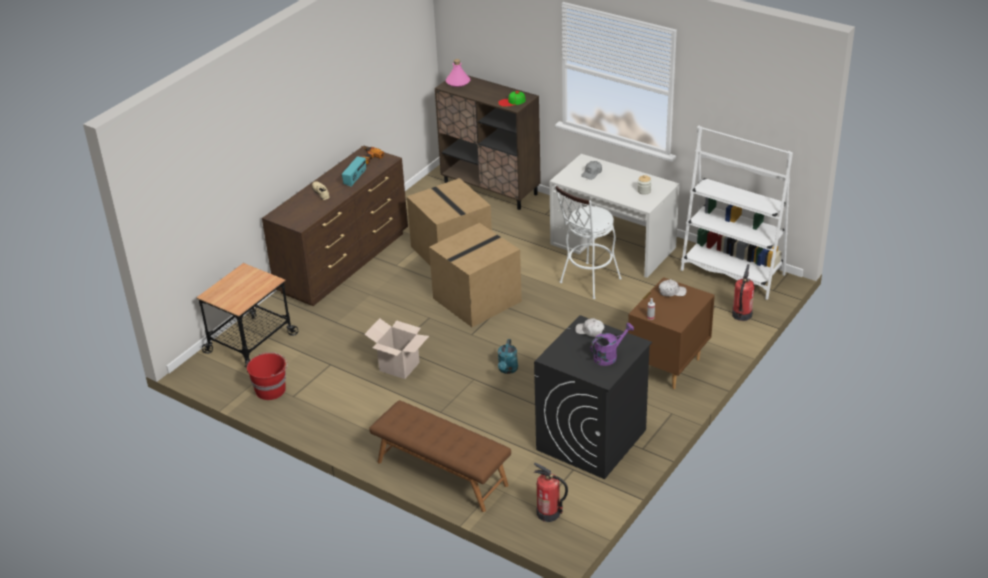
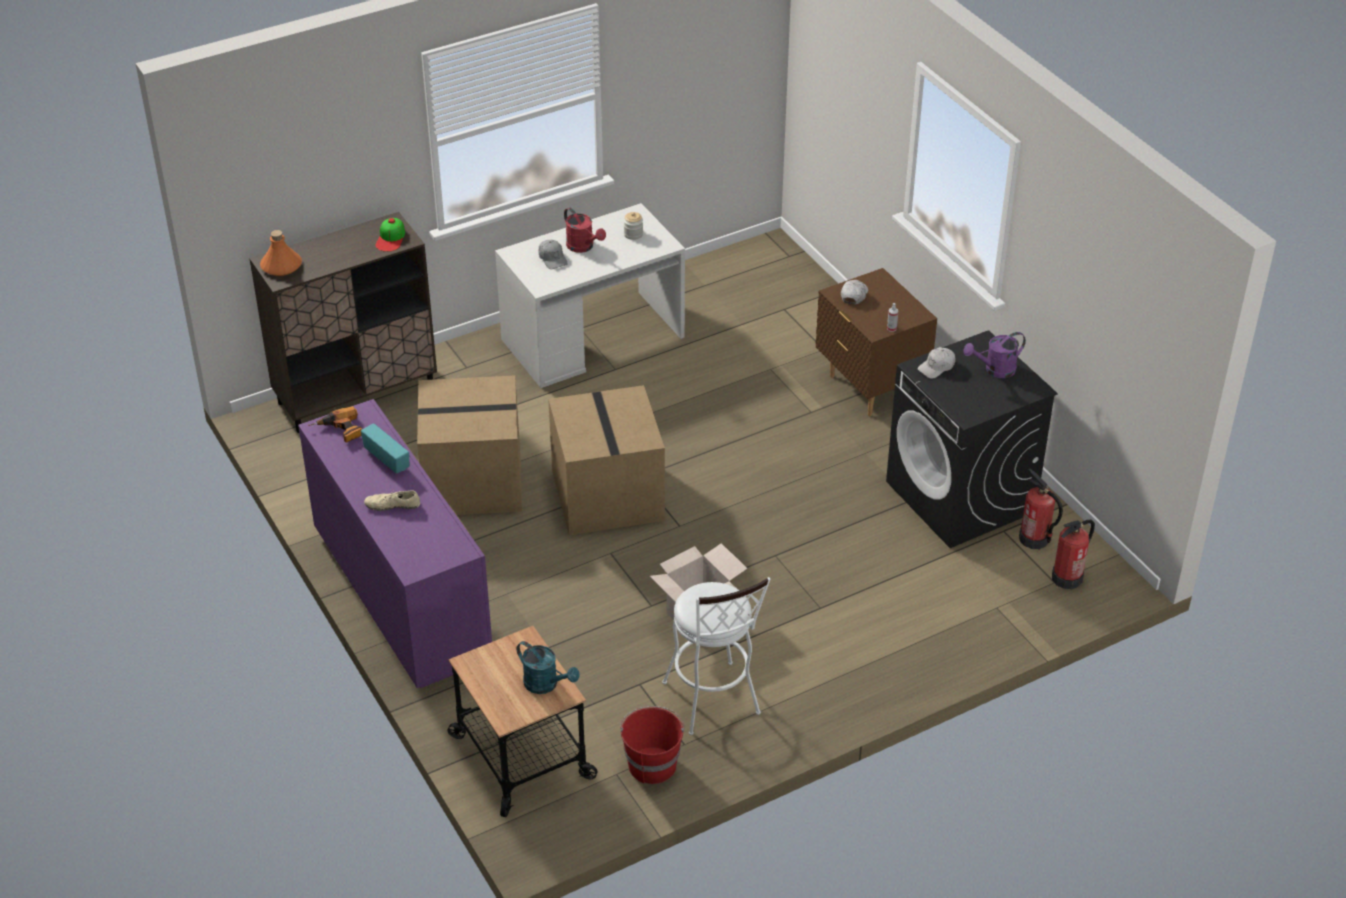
camera: 65 degrees left, 5 degrees up
brown dresser [262,146,408,306] -> purple dresser [298,399,492,688]
brown bench [369,400,511,512] -> none
pink bottle [446,59,470,87] -> orange bottle [260,230,302,276]
turquoise watering can [498,339,518,374] -> turquoise watering can moved to [517,641,580,694]
white stool [555,185,622,299] -> white stool moved to [662,577,770,735]
purple watering can [590,323,634,366] -> purple watering can turned 105 degrees counterclockwise [963,332,1026,378]
white bookcase [681,125,793,300] -> none
fire extinguisher [732,264,754,321] -> fire extinguisher moved to [1019,469,1063,549]
none -> red watering can [564,208,606,253]

